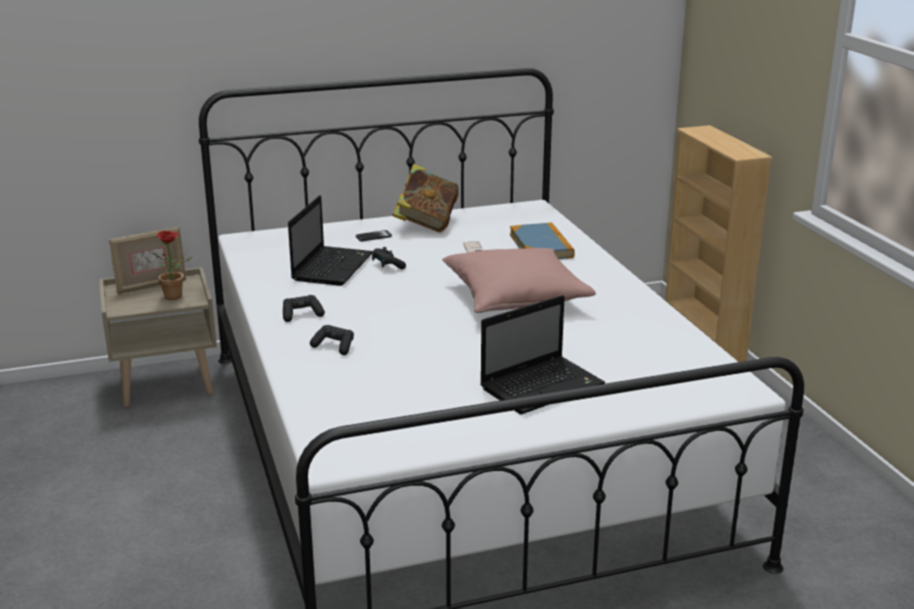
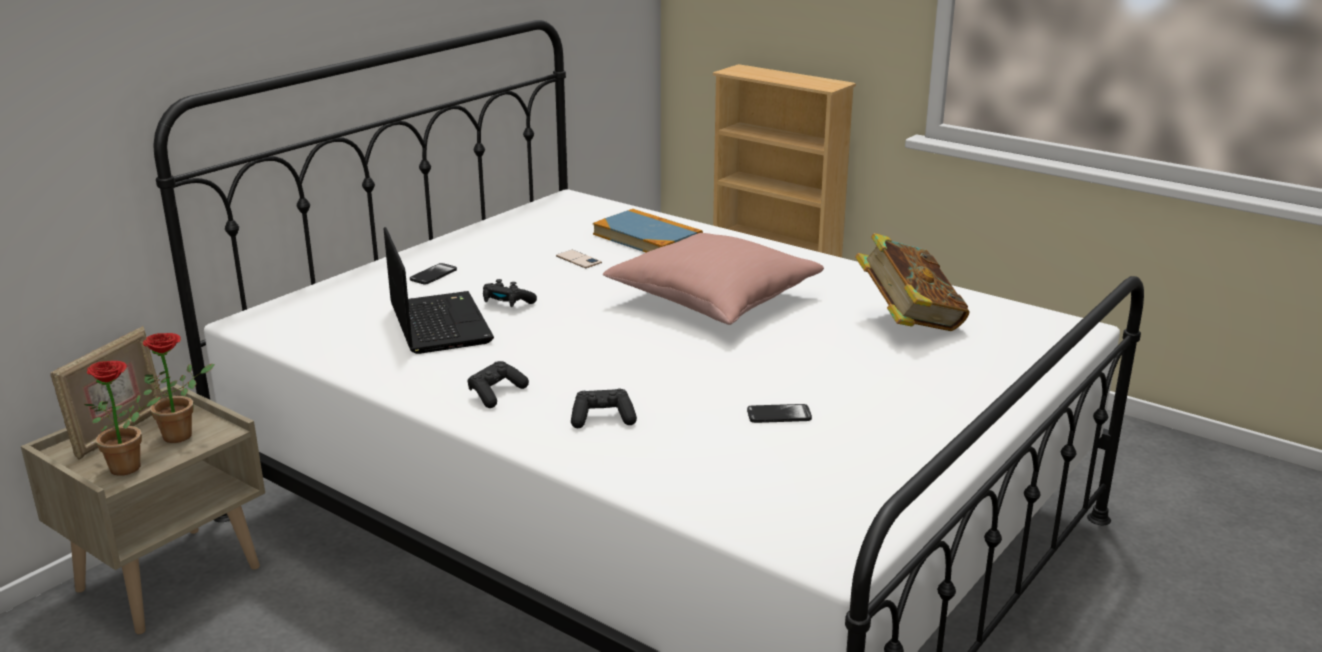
camera: 35 degrees left, 0 degrees up
book [392,164,459,232] -> book moved to [855,233,970,331]
laptop [480,295,605,414] -> none
none -> potted plant [84,361,161,476]
none -> phone [747,404,812,423]

